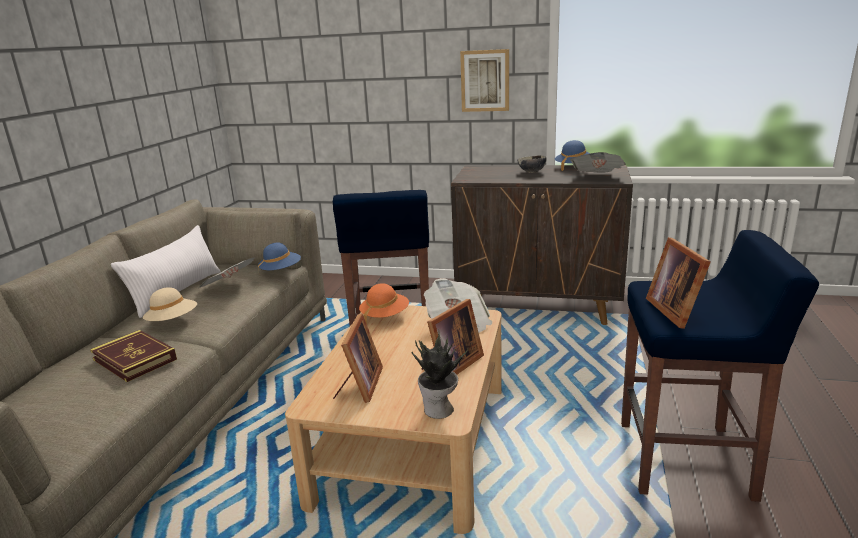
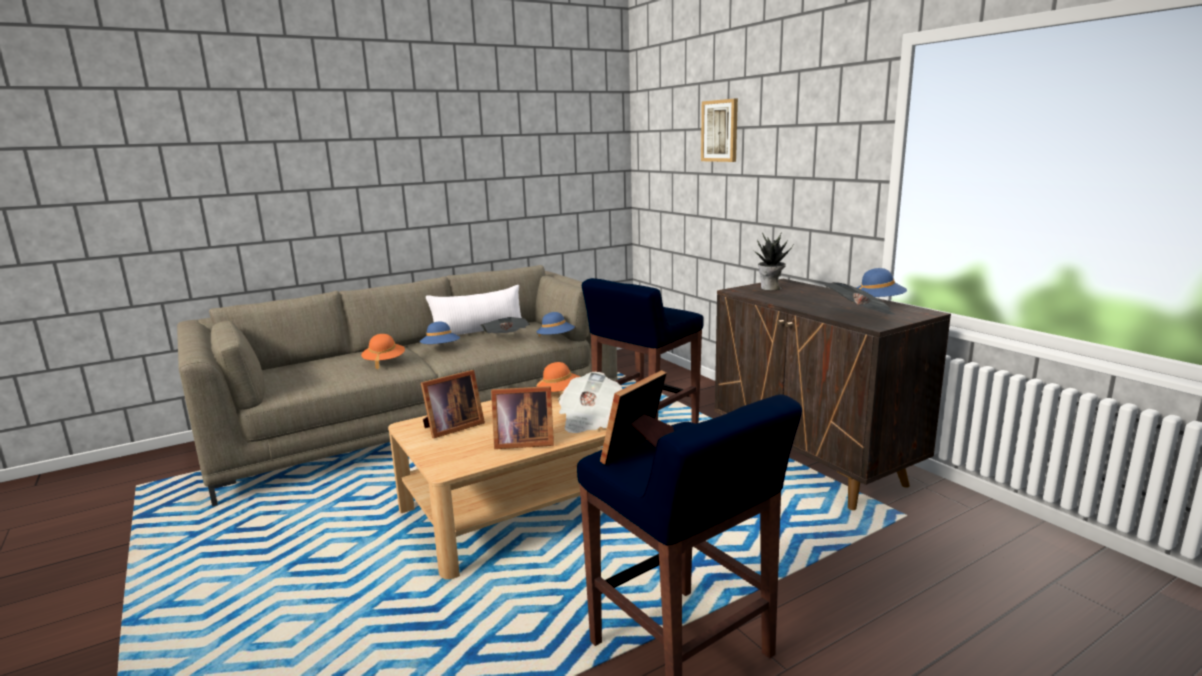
camera: 45 degrees right, 5 degrees down
book [90,330,177,382] -> orange hat [361,334,405,369]
beige hat [143,287,197,321] -> blue hat [420,322,460,344]
potted plant [412,329,468,419] -> potted plant moved to [753,233,793,290]
picture [460,49,509,112] -> picture moved to [701,99,738,162]
bowl [517,155,546,173] -> none

